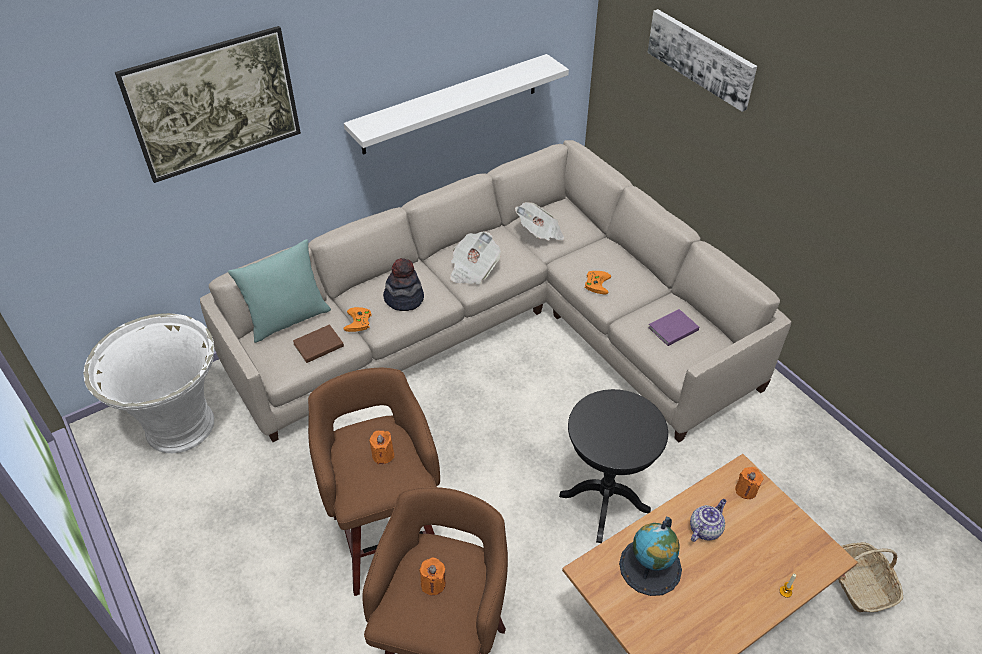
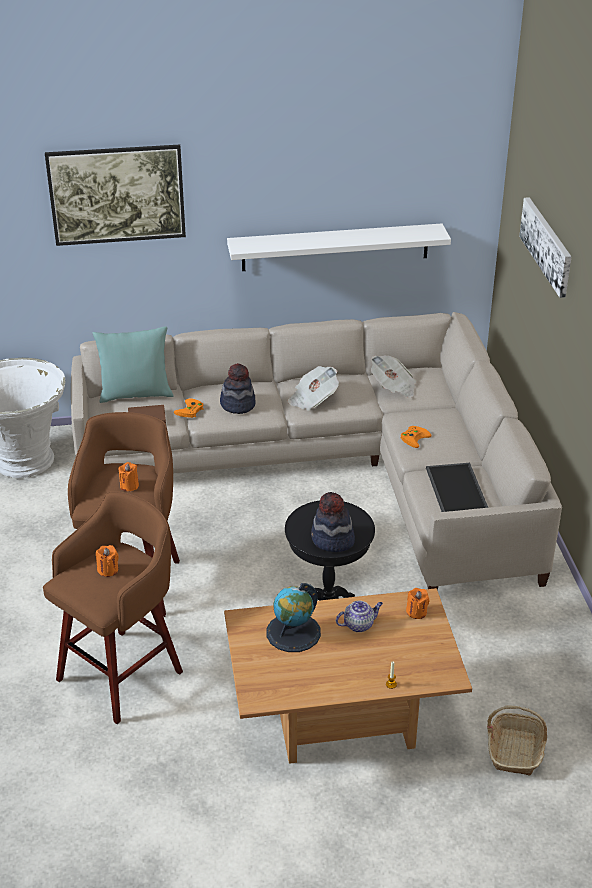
camera: 25 degrees right, 10 degrees down
purple book [648,309,699,346] -> tray [426,463,488,512]
none -> hat [311,492,355,552]

